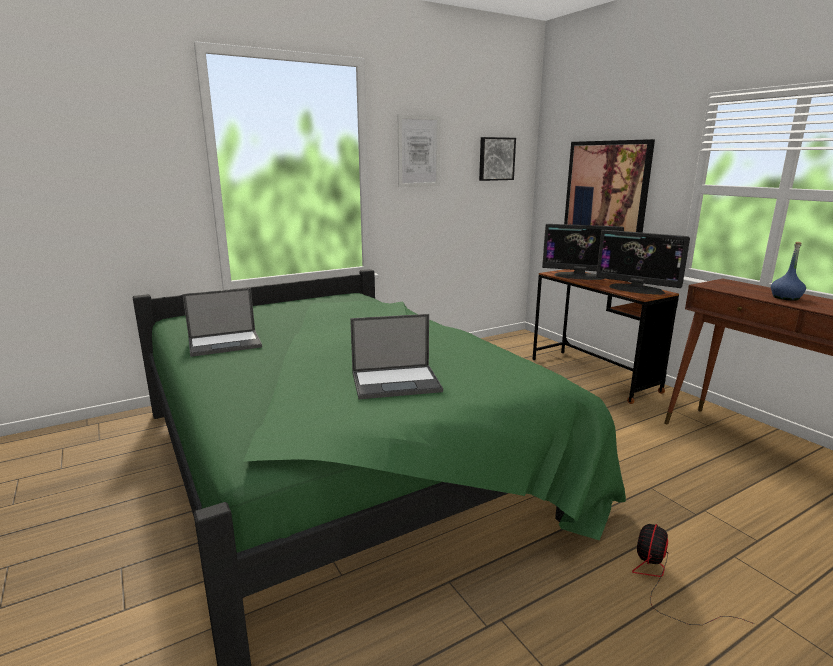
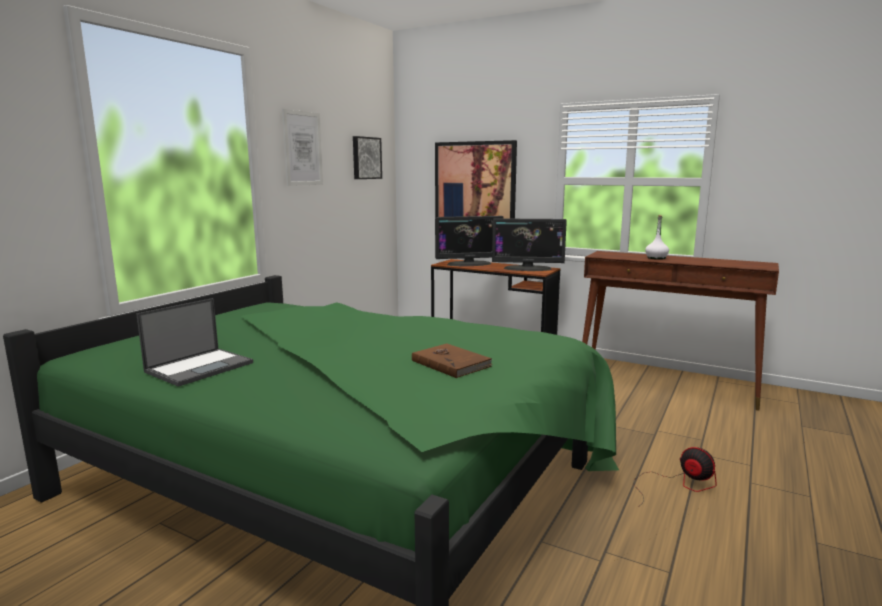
camera: 30 degrees left, 5 degrees down
laptop [350,314,443,399] -> brown book [412,343,493,378]
fan [632,524,754,625] -> fan turned 135 degrees clockwise [634,447,717,507]
blue bottle [771,242,806,301] -> white bottle [645,215,669,260]

